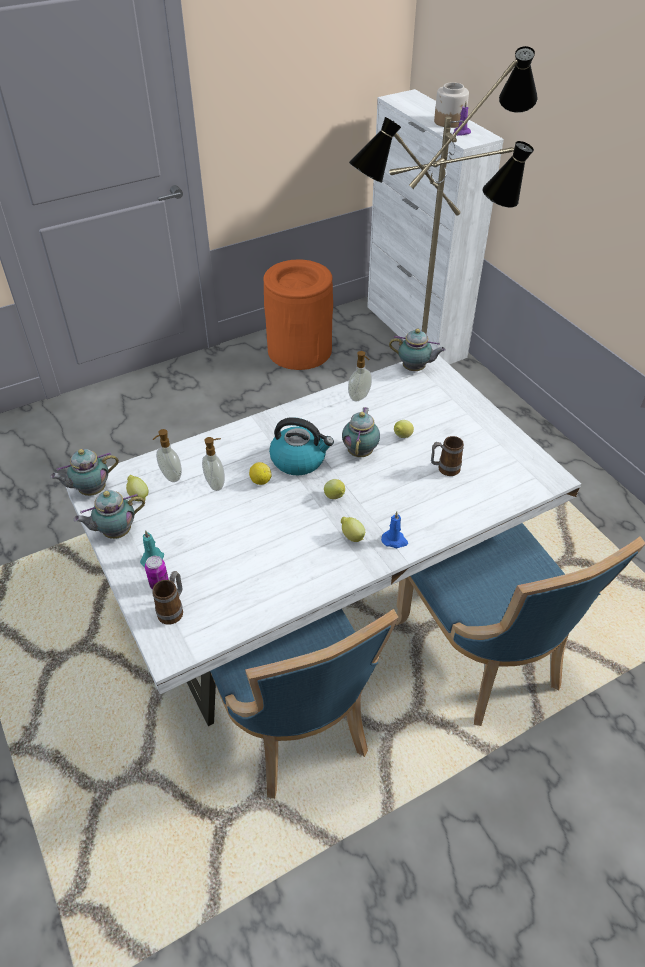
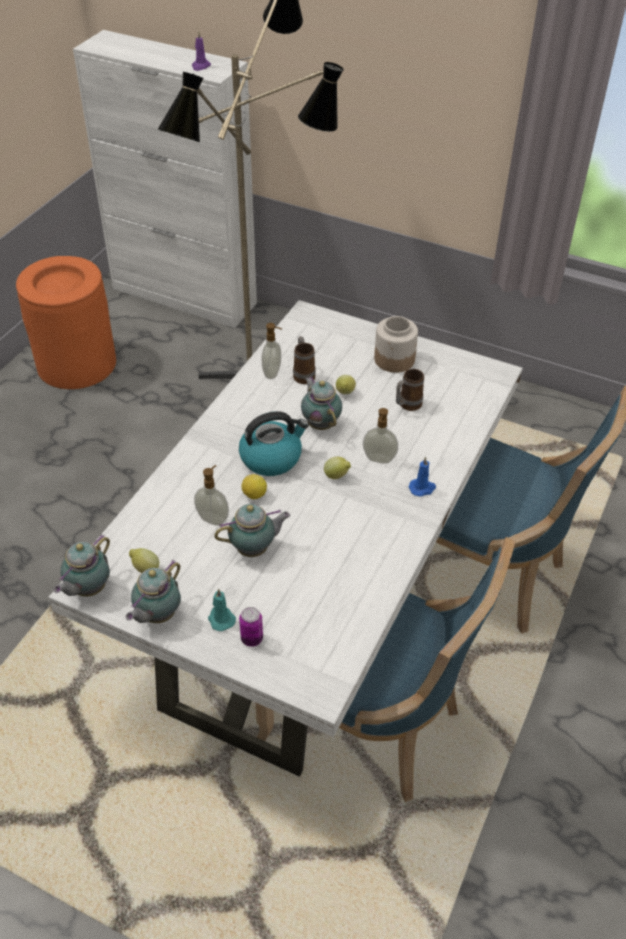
camera: 35 degrees left, 0 degrees up
mug [152,571,183,625] -> mug moved to [293,336,316,384]
soap dispenser [153,429,182,482] -> soap dispenser moved to [363,408,398,464]
lemon [341,517,365,542] -> none
teapot [389,329,446,371] -> teapot moved to [214,504,290,557]
jar [434,82,469,128] -> jar moved to [374,316,418,373]

